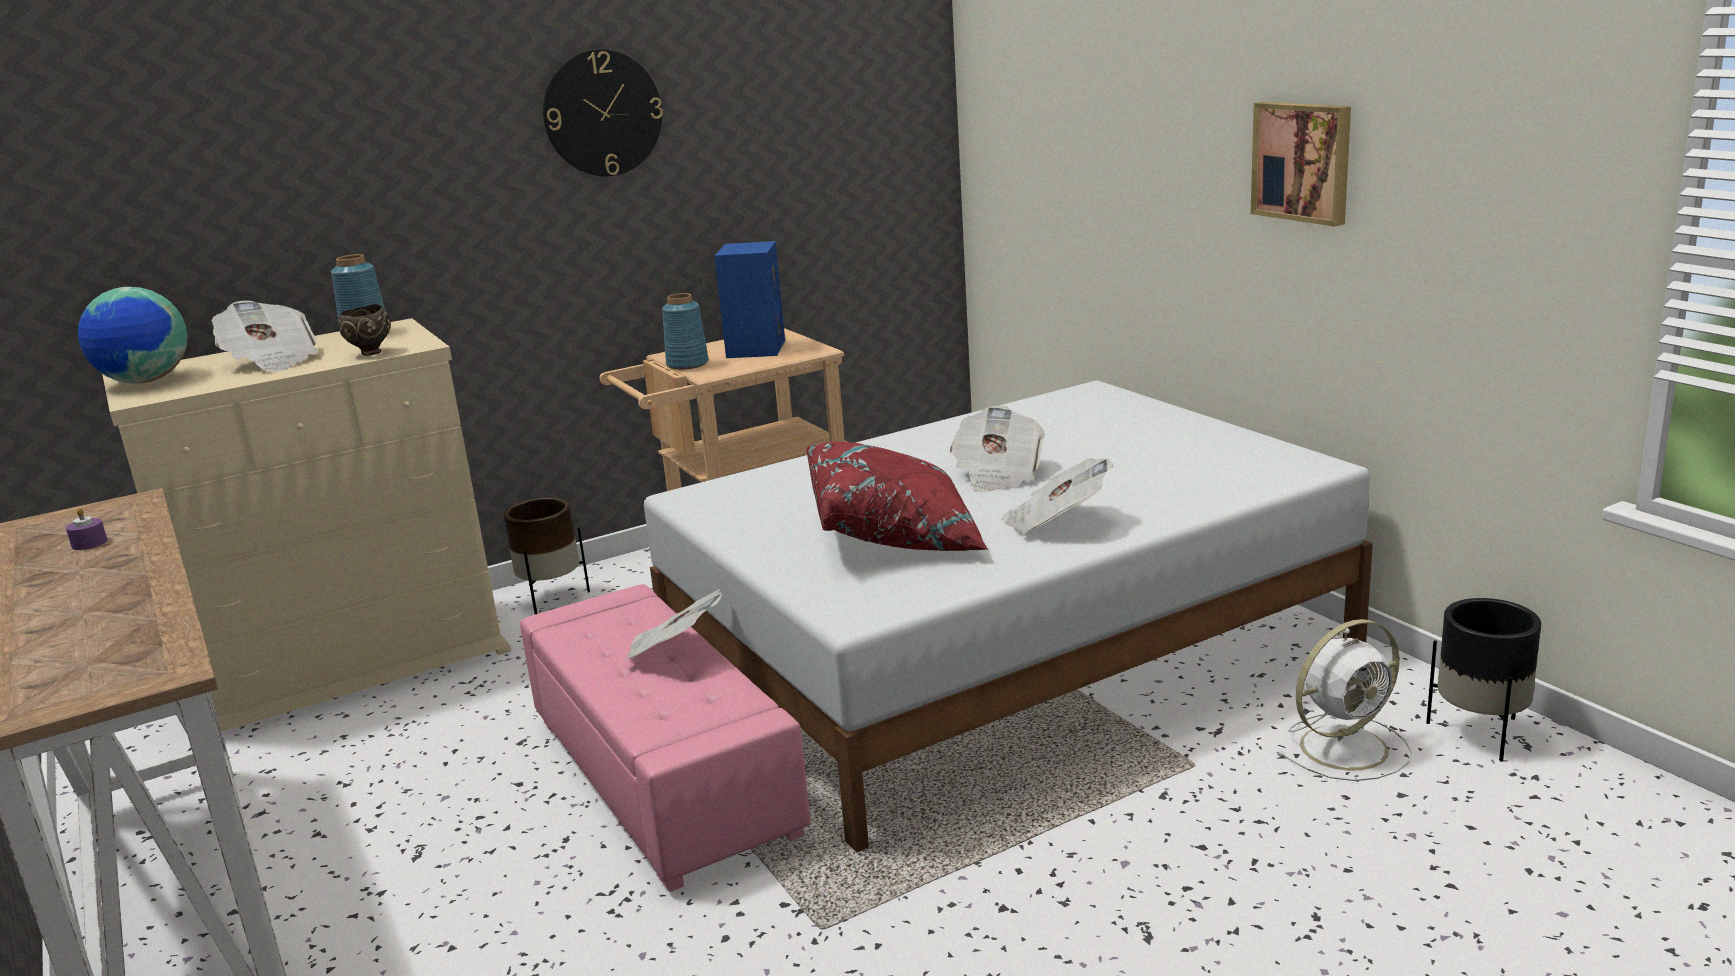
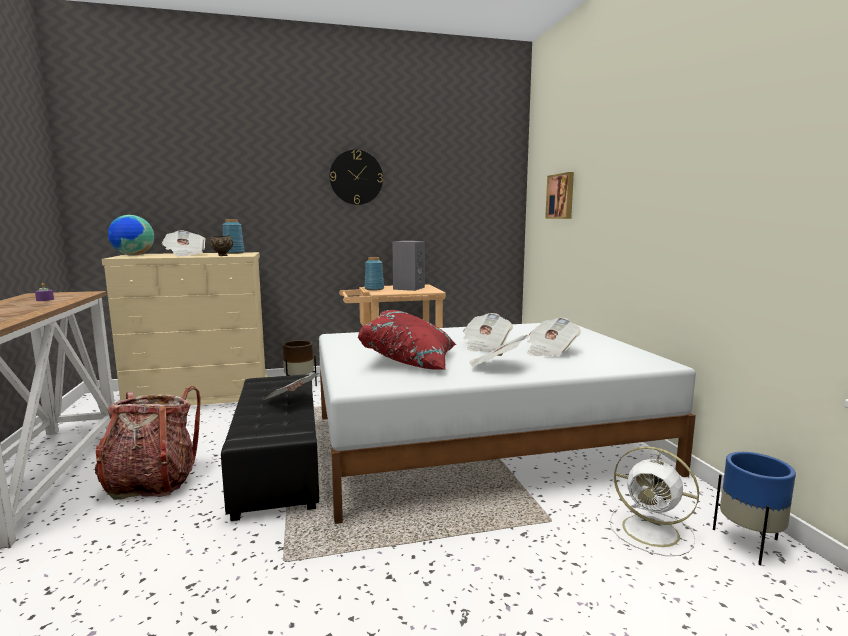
camera: 15 degrees right, 10 degrees down
pink ottoman [520,584,811,892] -> black ottoman [221,374,319,521]
blue speaker [714,241,785,358] -> grey speaker [393,241,425,291]
picture [1251,102,1351,227] -> picture moved to [545,172,574,219]
white fan [1276,619,1412,781] -> white fan turned 45 degrees clockwise [610,446,699,556]
black planter [1426,598,1541,761] -> blue planter [713,452,796,565]
none -> backpack [95,386,201,500]
none -> newspaper [527,317,581,356]

